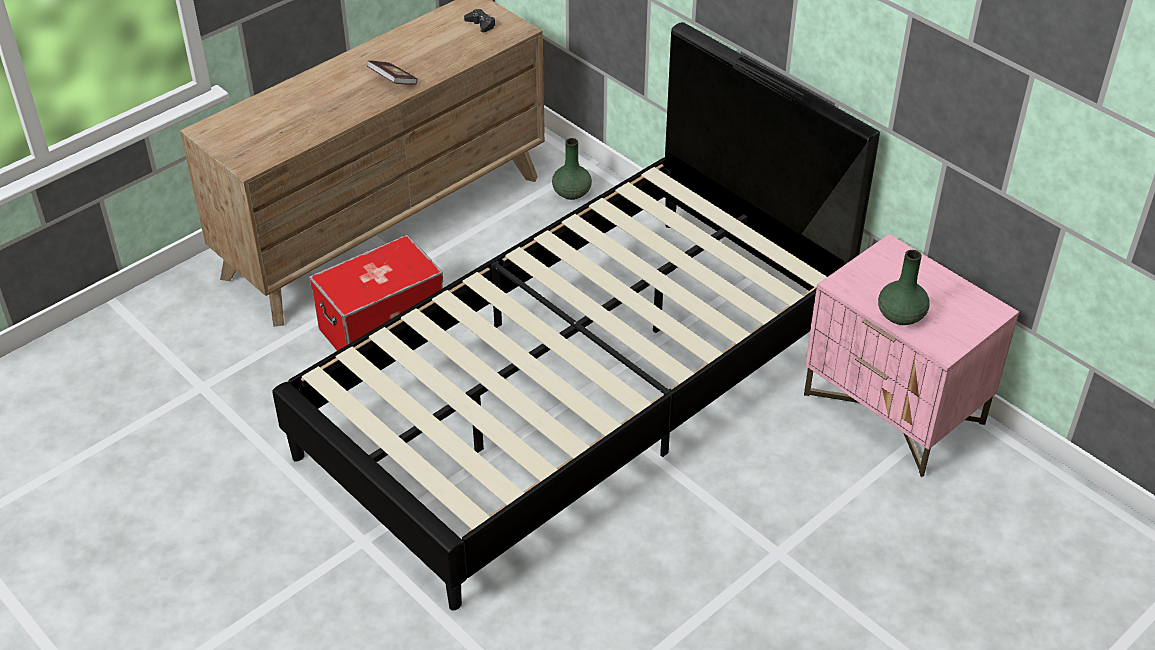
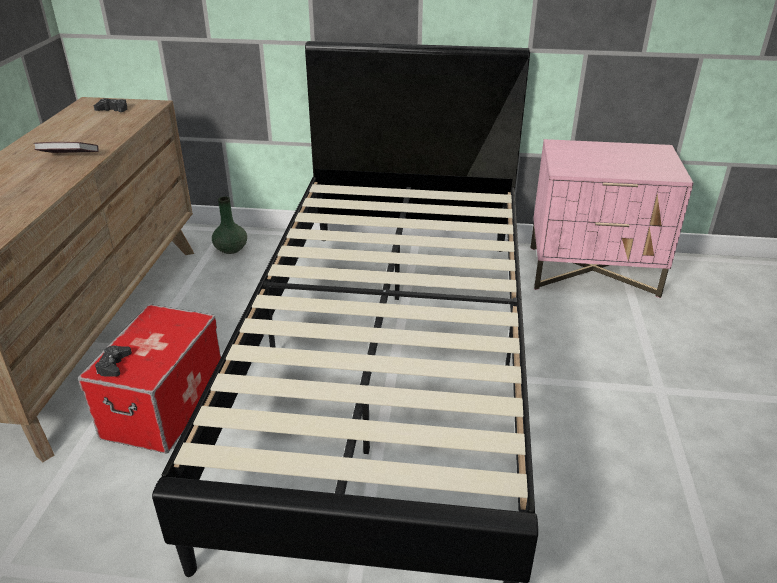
camera: 40 degrees left, 10 degrees down
green vase [878,250,930,325] -> none
none -> black game controller [95,345,132,377]

